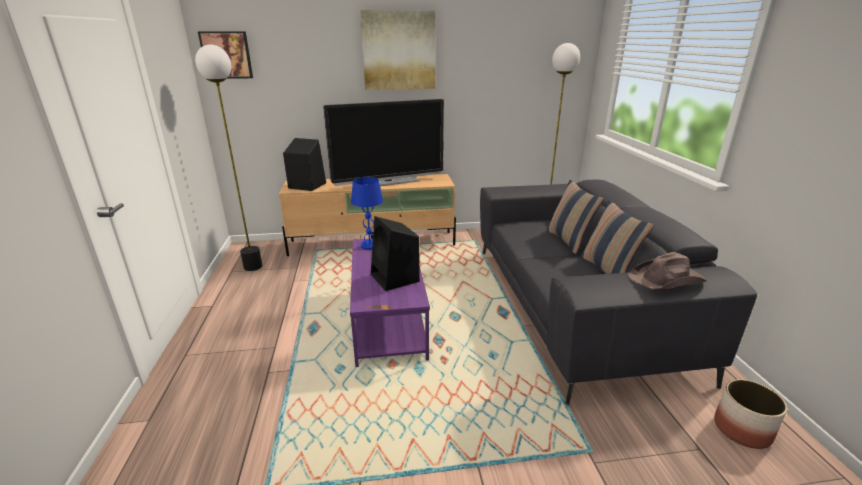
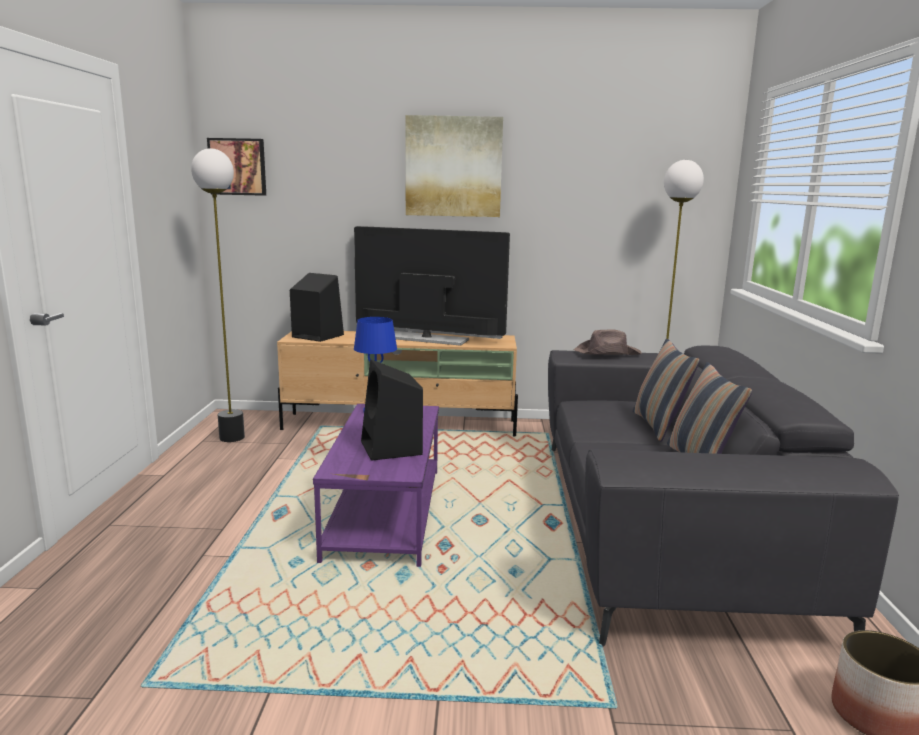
camera: 10 degrees right, 10 degrees down
television [323,99,444,186] -> television turned 150 degrees counterclockwise [354,226,510,346]
brown hat [628,252,707,289] -> brown hat moved to [574,329,642,355]

